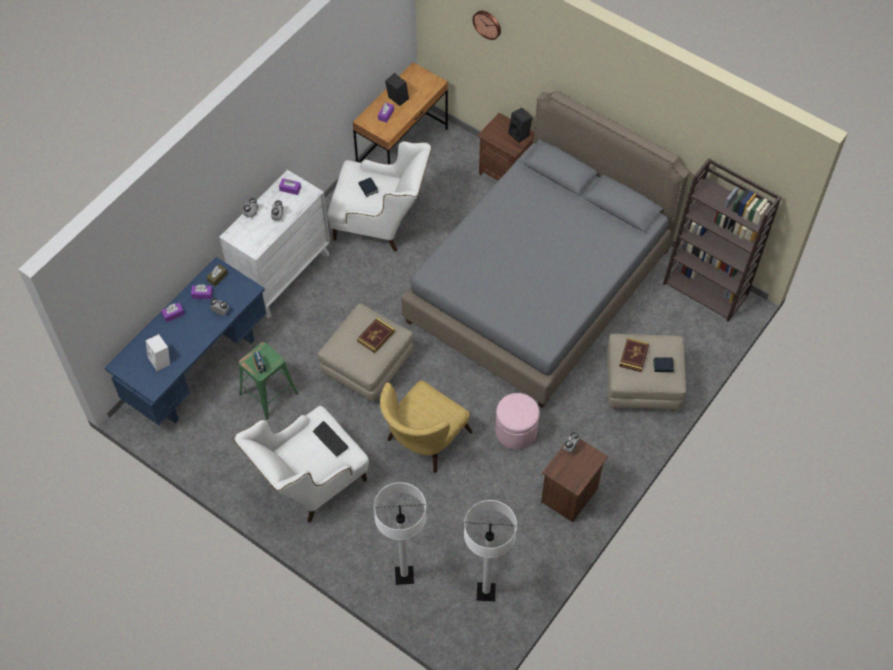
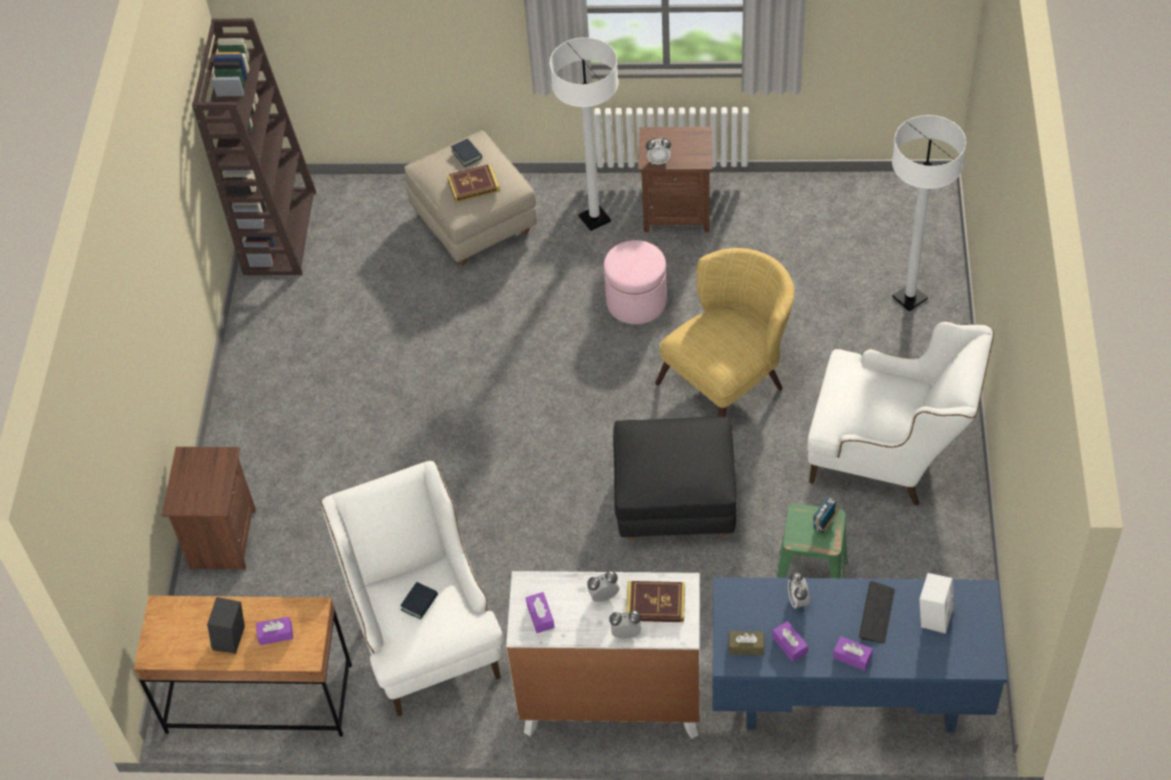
camera: 120 degrees left, 5 degrees down
keyboard [313,421,348,457] -> keyboard moved to [859,581,895,644]
beige ottoman [318,303,413,401] -> black ottoman [613,416,737,539]
book [357,318,395,353] -> book moved to [626,581,685,622]
yellow armchair [380,381,473,473] -> yellow armchair turned 45 degrees counterclockwise [655,248,794,417]
grey bed [401,90,690,408] -> none
white floor lamp [464,500,517,601] -> white floor lamp moved to [550,37,618,231]
wall clock [473,11,501,40] -> none
black speaker [508,108,533,143] -> none

